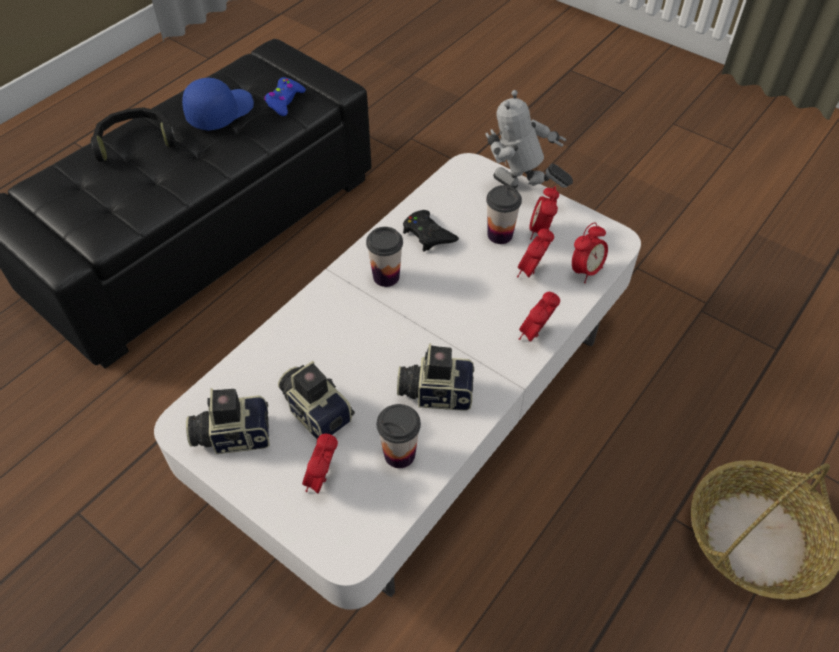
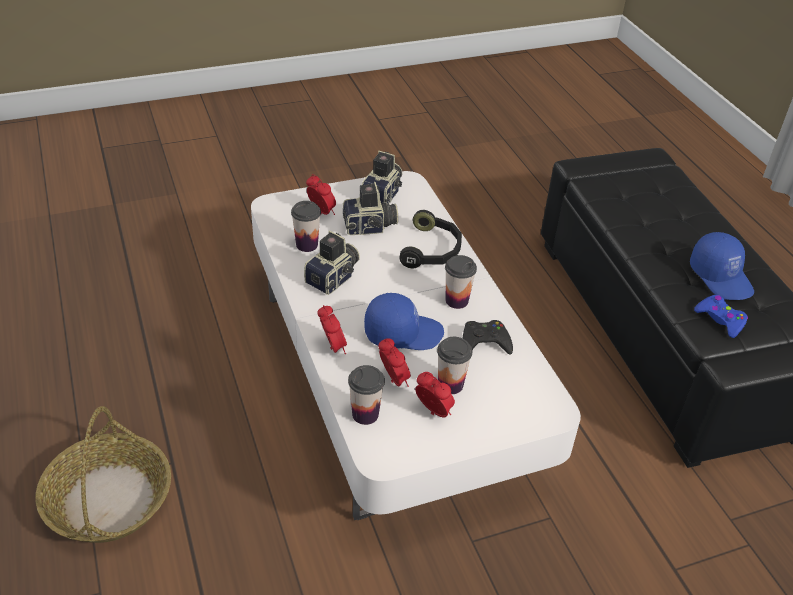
camera: 120 degrees right, 10 degrees down
black headphones [90,107,176,162] -> black headphones moved to [399,210,462,269]
toy robot [485,90,573,189] -> none
alarm clock [572,222,608,283] -> cup [348,365,385,425]
none -> blue cap [364,293,444,350]

